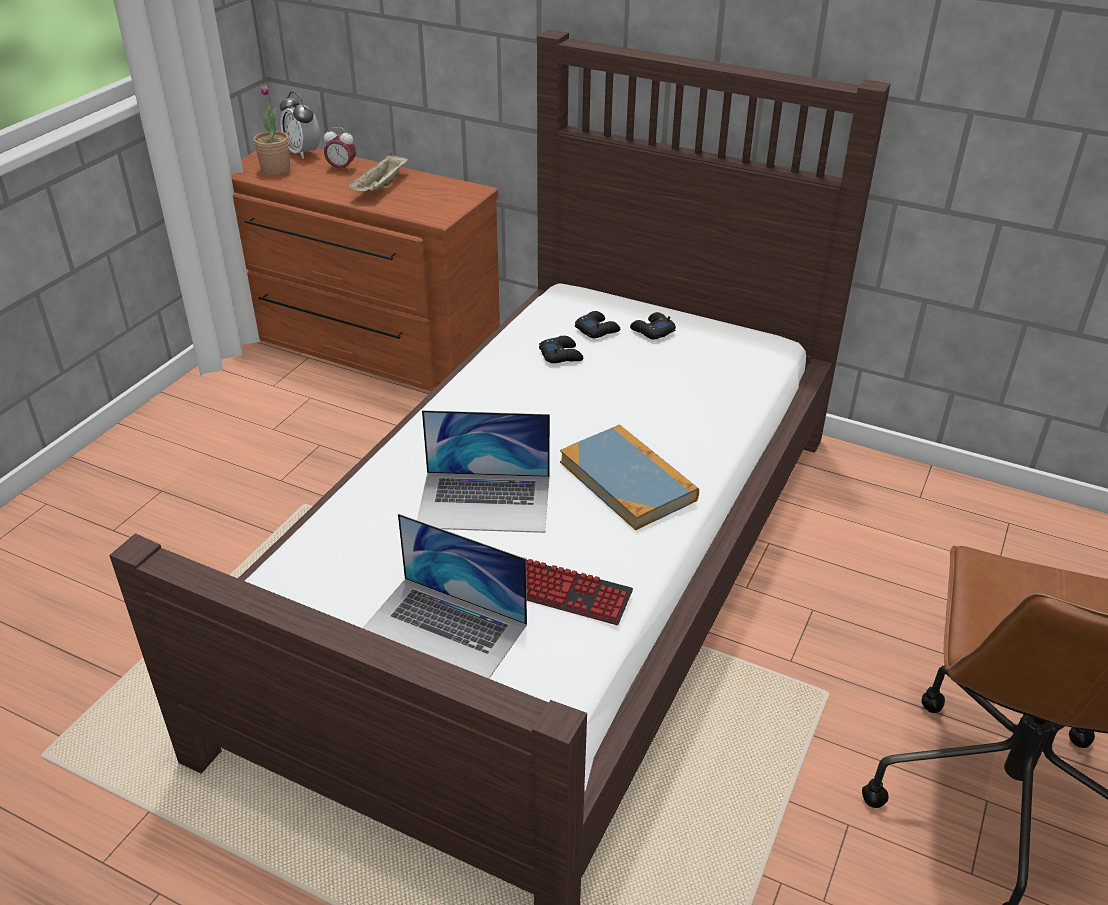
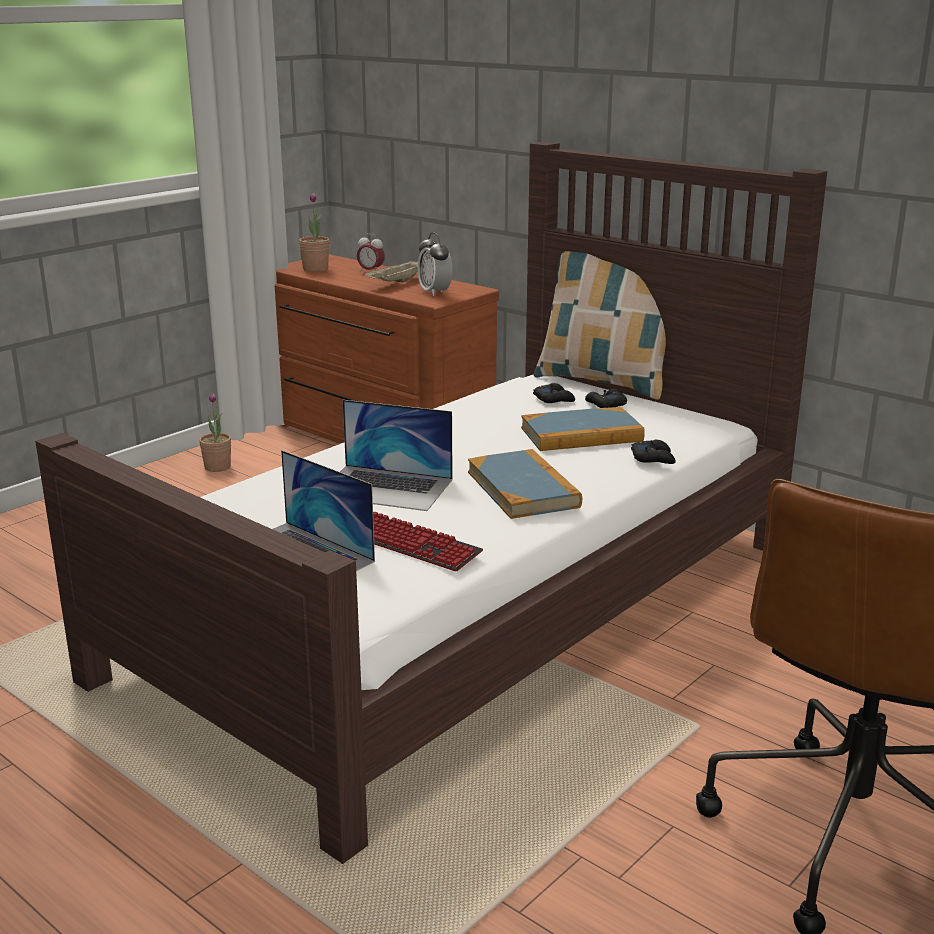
camera: 15 degrees right, 15 degrees down
alarm clock [280,92,320,159] -> alarm clock moved to [418,232,453,296]
black game controller [539,336,583,363] -> black game controller moved to [631,440,676,464]
none -> potted plant [199,393,231,472]
none -> book [521,407,645,451]
none -> pillow [534,251,666,400]

